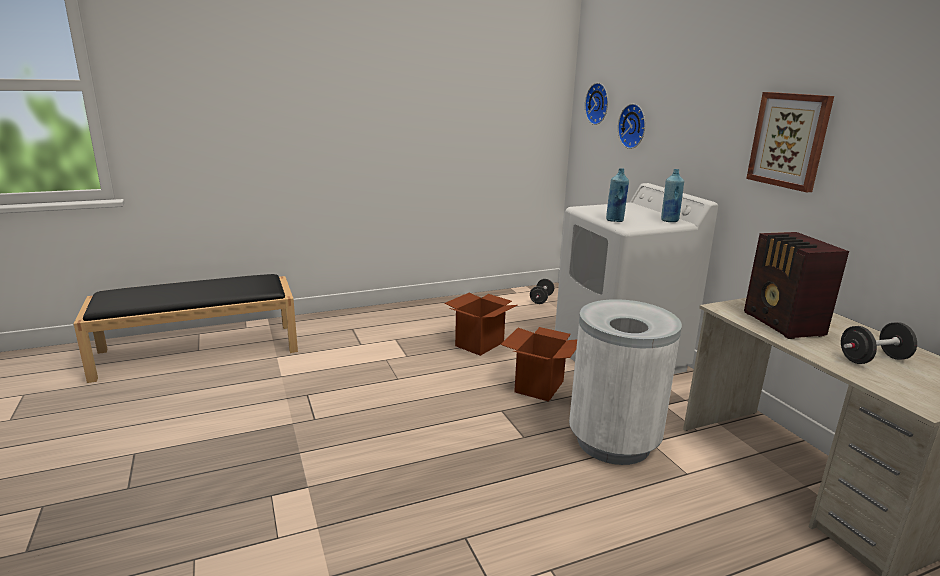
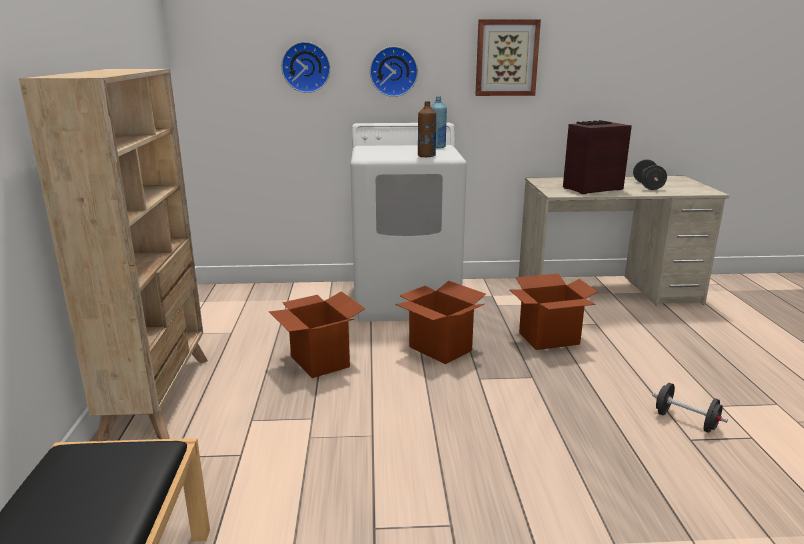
camera: 70 degrees left, 0 degrees up
black dumbbell [530,279,554,304] -> black dumbbell moved to [652,383,728,433]
white trash can [569,299,682,465] -> cardboard box [509,273,598,350]
wall clock [585,83,608,125] -> wall clock moved to [370,46,418,97]
blue bottle [606,168,629,222] -> brown bottle [418,101,436,157]
radio [744,232,849,339] -> radio turned 150 degrees clockwise [563,120,632,194]
none -> beige bookcase [19,69,208,441]

